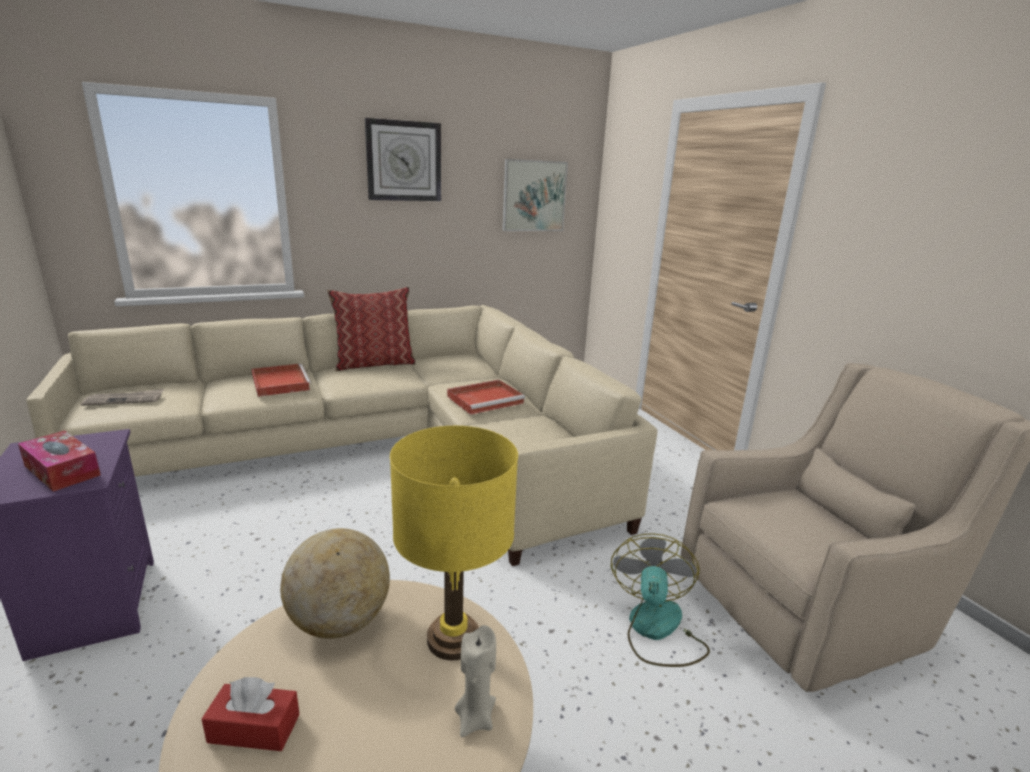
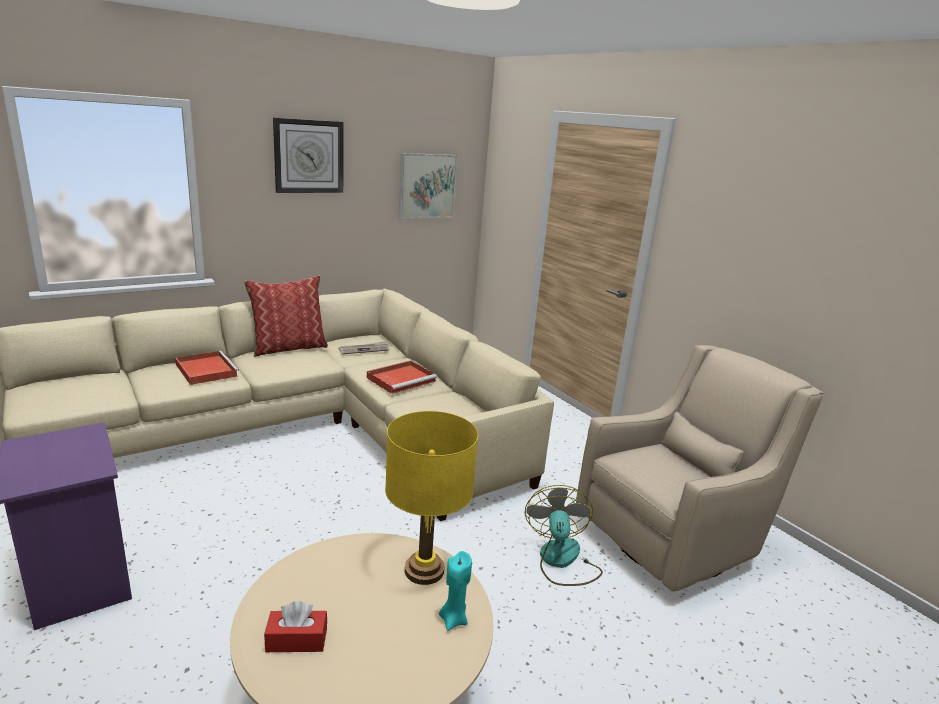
camera: 10 degrees left, 0 degrees up
tissue box [18,430,101,492] -> none
newspaper [81,389,164,406] -> newspaper moved to [338,341,389,354]
globe [280,528,390,639] -> none
beige candle [455,625,496,738] -> turquoise candle [439,551,472,631]

